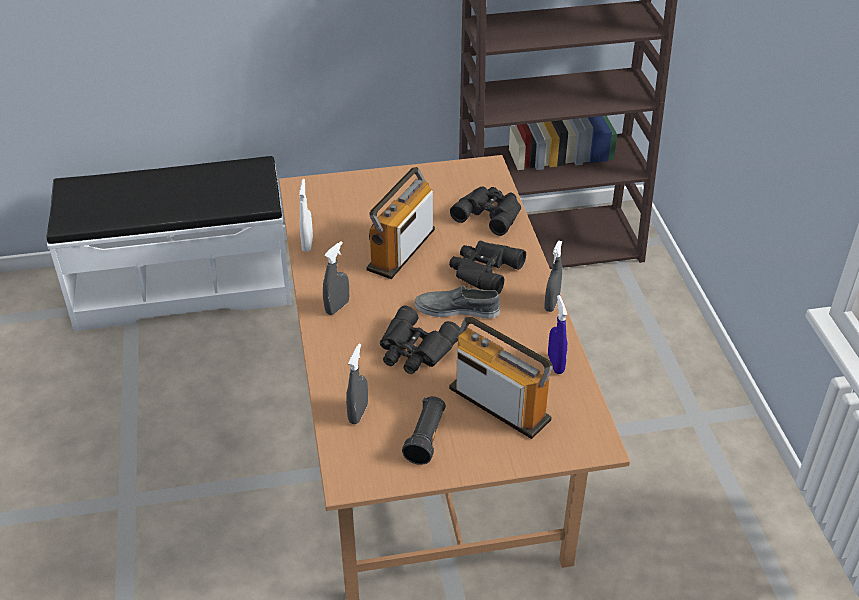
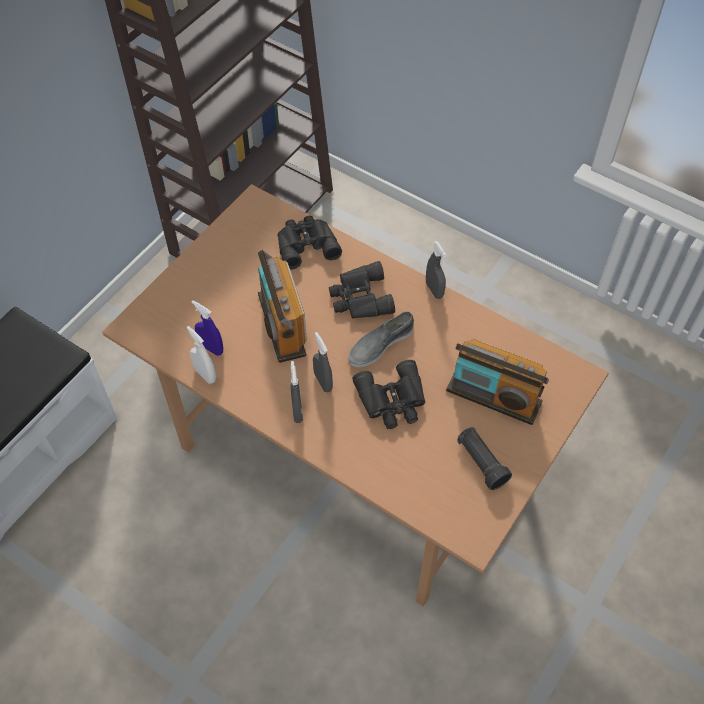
camera: 45 degrees left, 15 degrees up
grey spray bottle [346,343,368,424] -> grey spray bottle moved to [313,332,333,392]
radio [449,317,553,439] -> radio turned 150 degrees counterclockwise [446,339,549,425]
blue spray bottle [548,295,567,374] -> blue spray bottle moved to [192,300,223,356]

